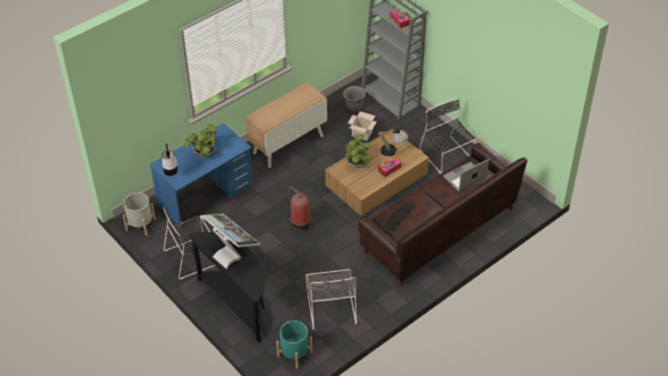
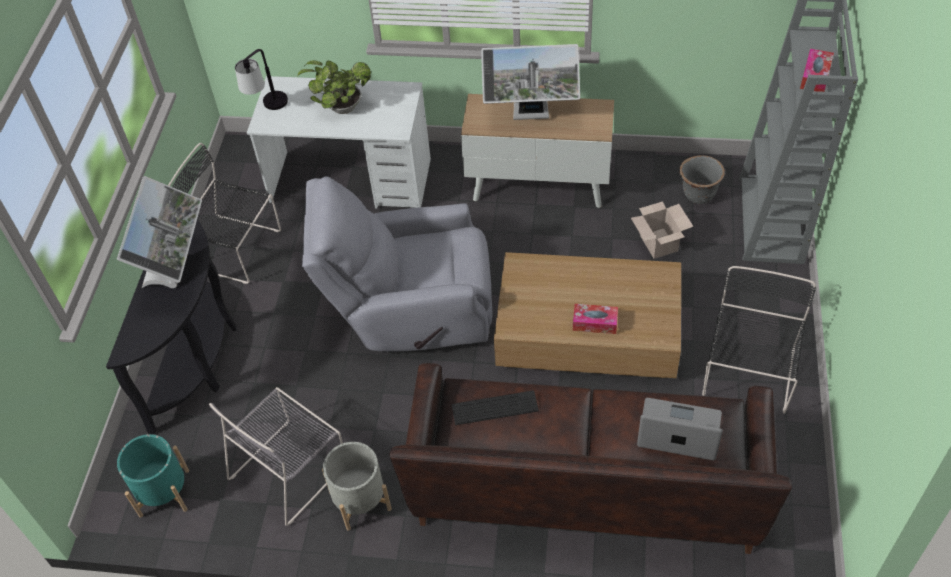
camera: 50 degrees right, 5 degrees up
grey planter [123,193,156,236] -> grey planter moved to [322,442,392,531]
blue desk [150,123,253,229] -> white desk [247,76,431,209]
fire extinguisher [289,187,311,232] -> grey armchair [302,176,492,352]
potted plant [345,134,372,168] -> none
table lamp [376,128,408,156] -> none
none -> monitor [481,44,580,120]

